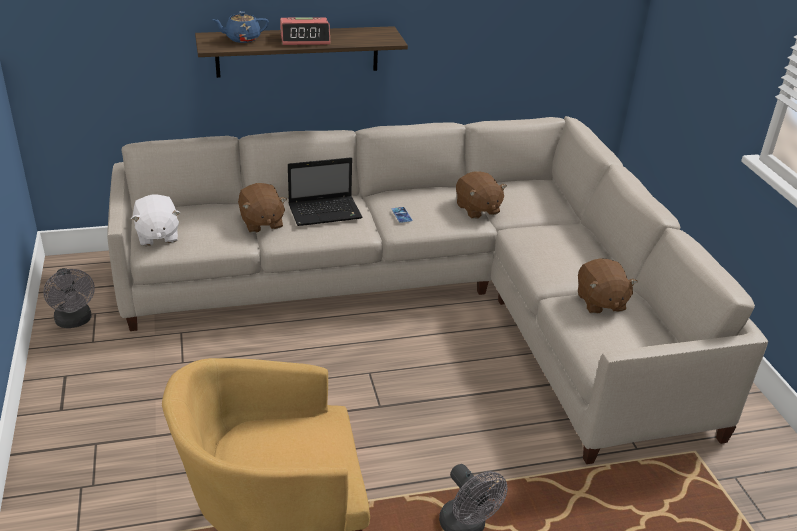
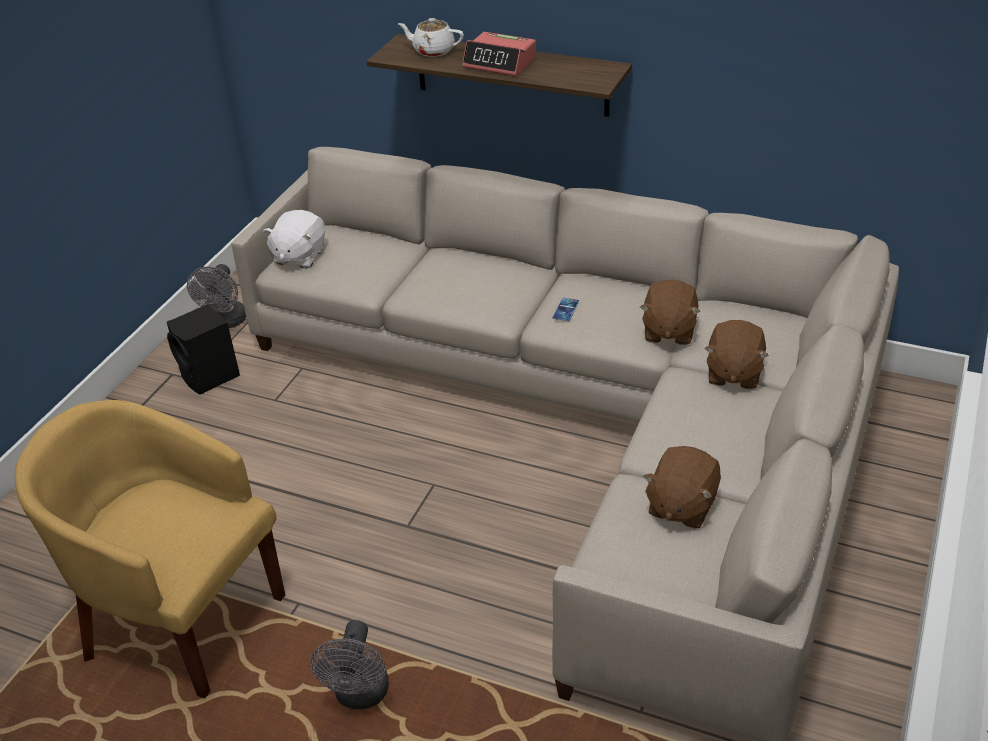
camera: 40 degrees right, 5 degrees up
blue teapot [212,11,269,43] -> white teapot [398,18,464,57]
brown plush toy [238,183,287,233] -> brown plush toy moved to [705,320,769,389]
laptop [288,157,363,226] -> none
none -> black speaker [167,304,240,395]

